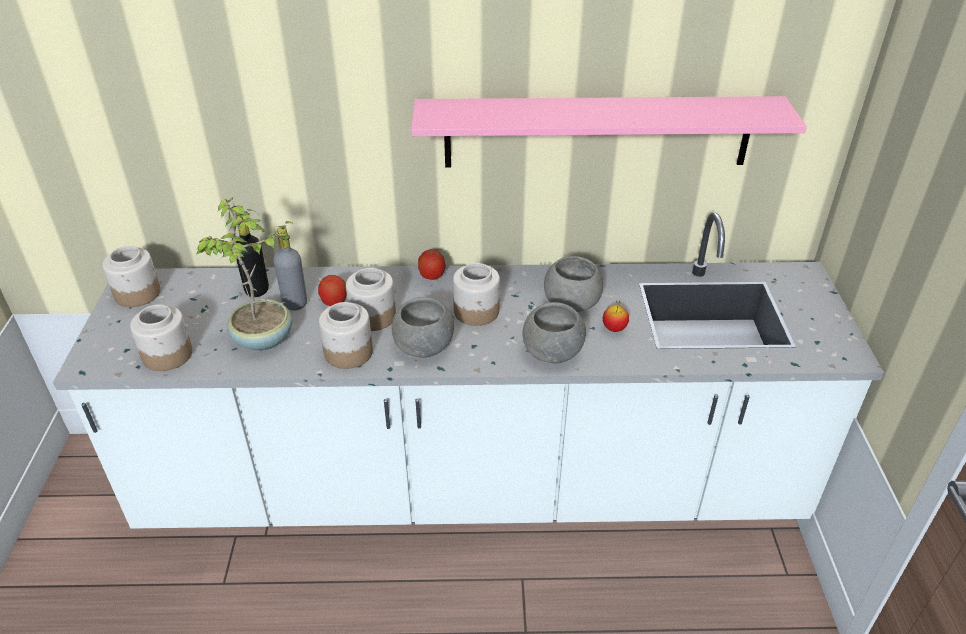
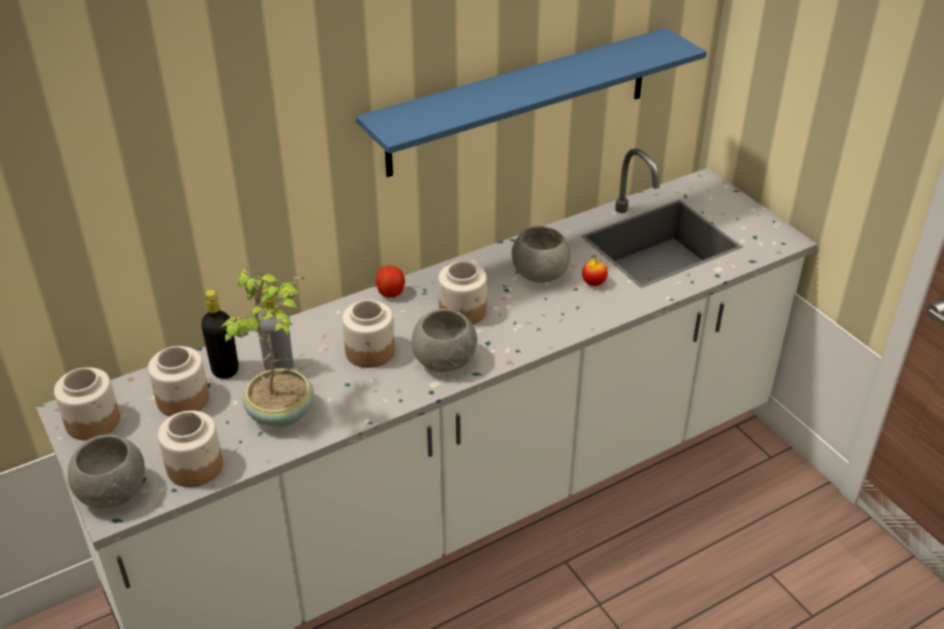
camera: 30 degrees left, 0 degrees up
apple [318,275,347,306] -> none
jar [319,302,373,369] -> jar moved to [148,346,209,416]
pink shelf [411,96,807,167] -> blue shelf [356,28,706,177]
grey bowl [523,302,586,363] -> grey bowl moved to [68,435,145,508]

